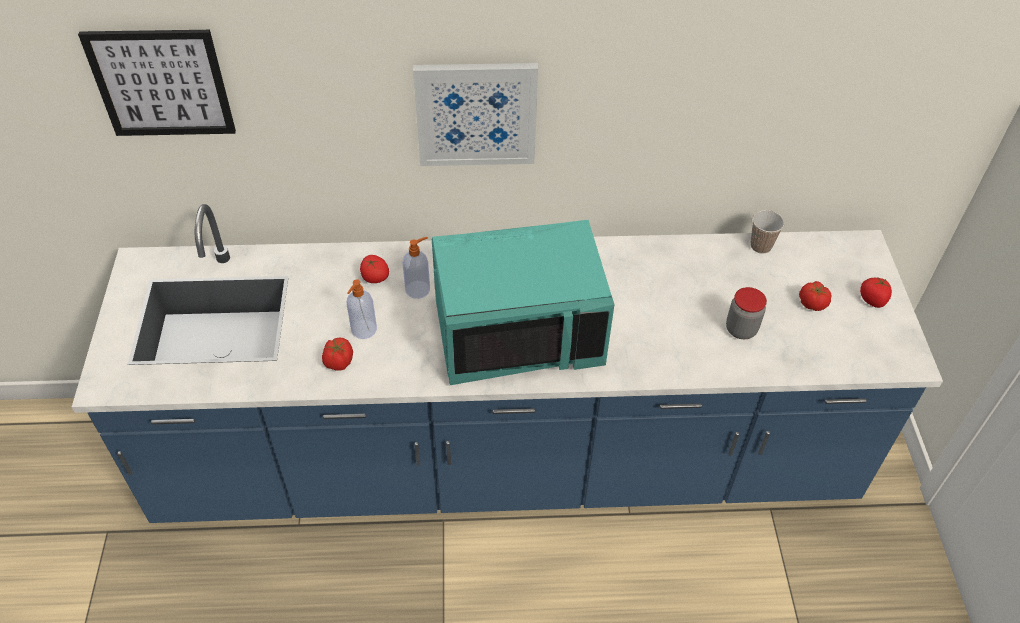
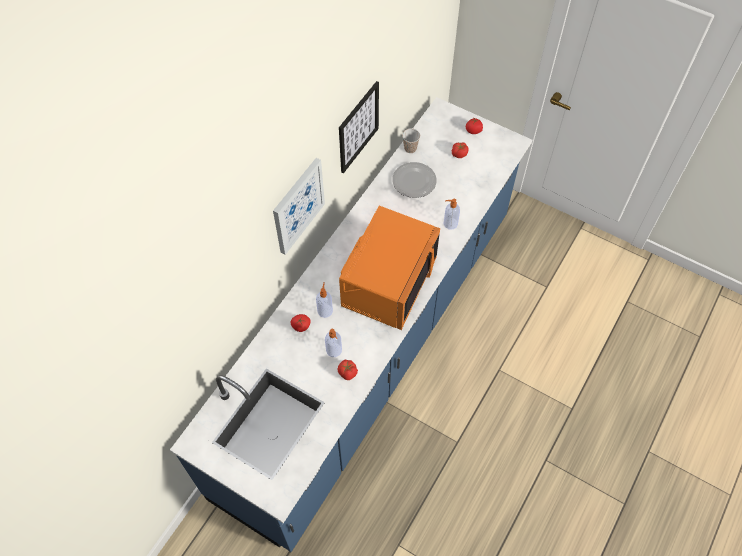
camera: 55 degrees left, 10 degrees up
picture [78,30,236,136] -> picture moved to [339,81,379,174]
turquoise microwave [432,220,615,385] -> orange microwave [339,206,440,330]
jar [726,287,767,339] -> none
none -> plate [392,162,437,198]
none -> soap dispenser [444,199,460,230]

